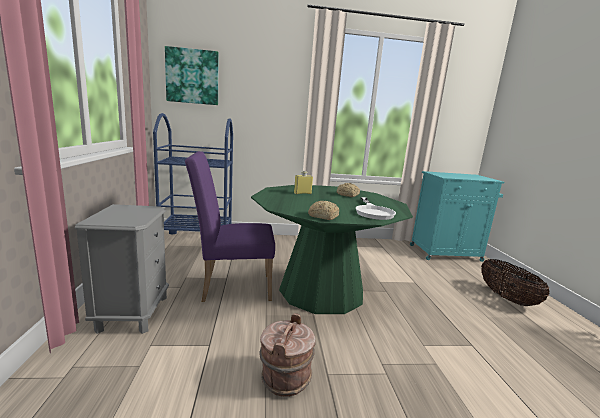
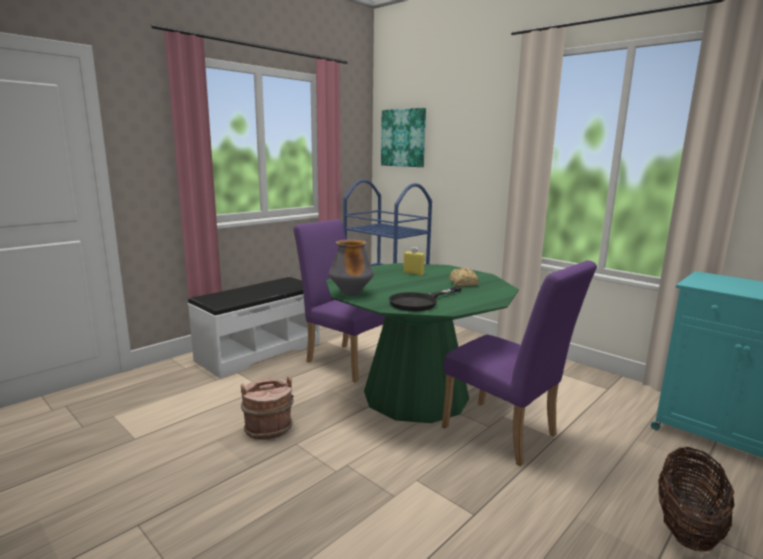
camera: 50 degrees right, 0 degrees up
grey nightstand [75,204,169,334] -> white bench [188,277,320,378]
bread [308,201,339,220] -> vase [329,239,374,296]
white frying pan [356,197,396,220] -> black frying pan [389,287,462,311]
none -> purple chair [442,260,597,466]

